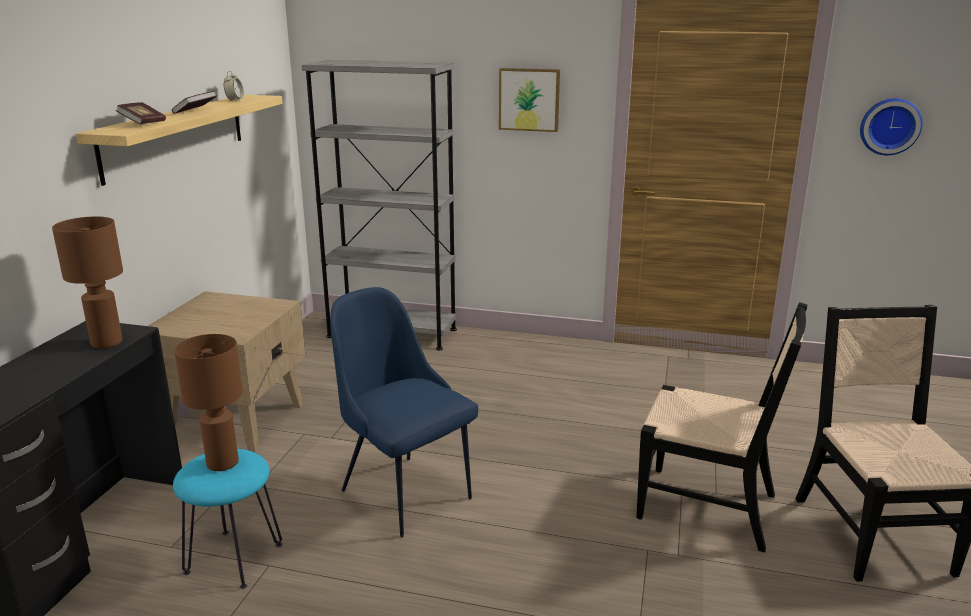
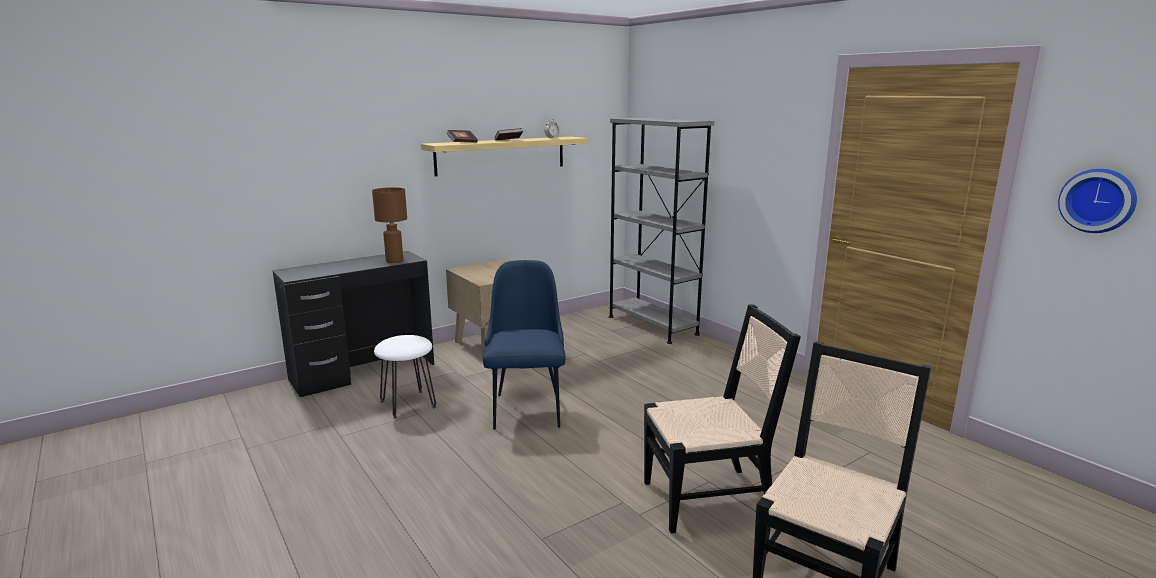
camera: 40 degrees right, 5 degrees down
turquoise stool [173,449,282,589] -> white stool [374,335,436,419]
brown table lamp [174,334,243,471] -> none
picture [499,68,560,132] -> none
chair [636,302,807,552] -> chair turned 75 degrees counterclockwise [644,304,801,534]

